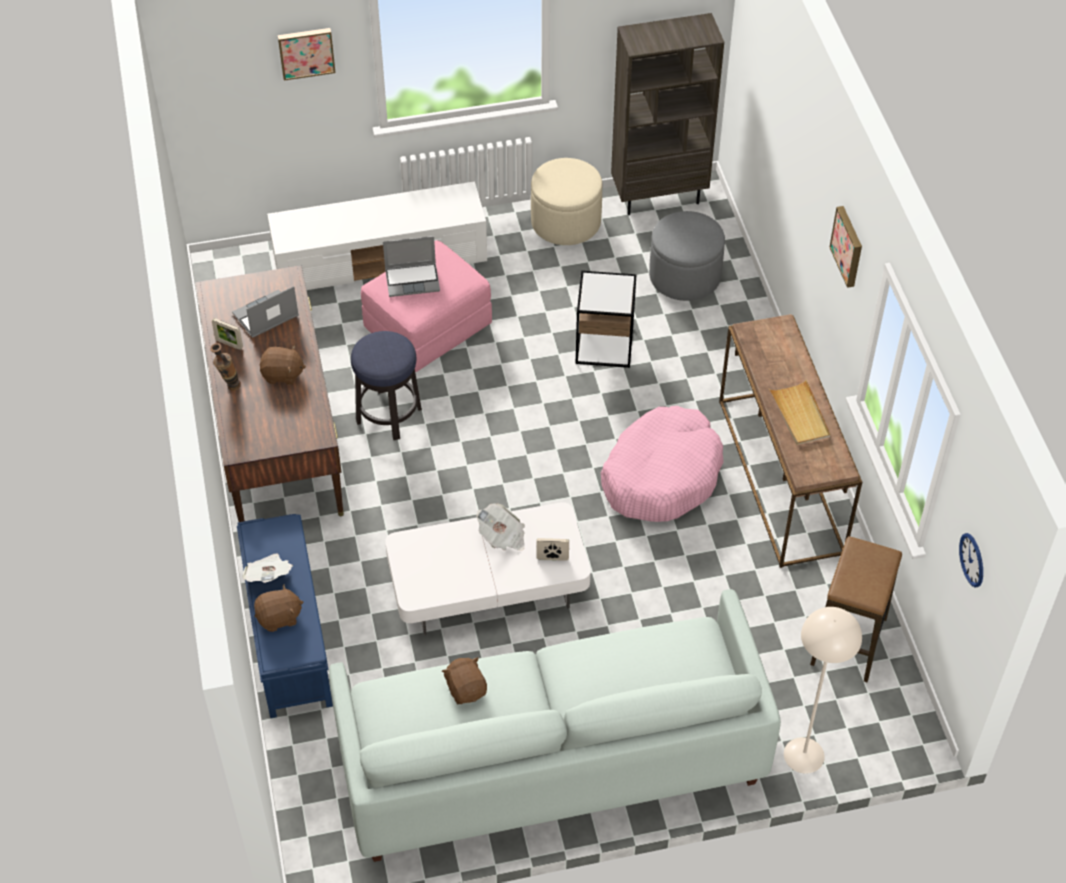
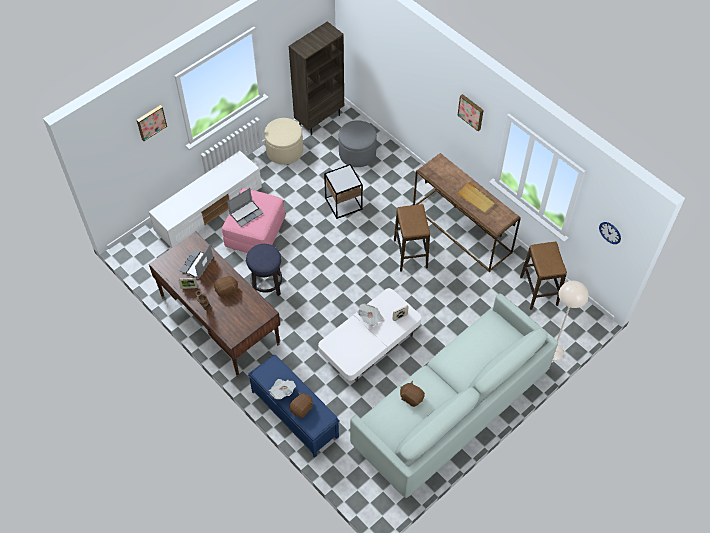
camera: 30 degrees left, 5 degrees up
pink dog bed [601,406,724,522] -> stool [394,204,430,272]

